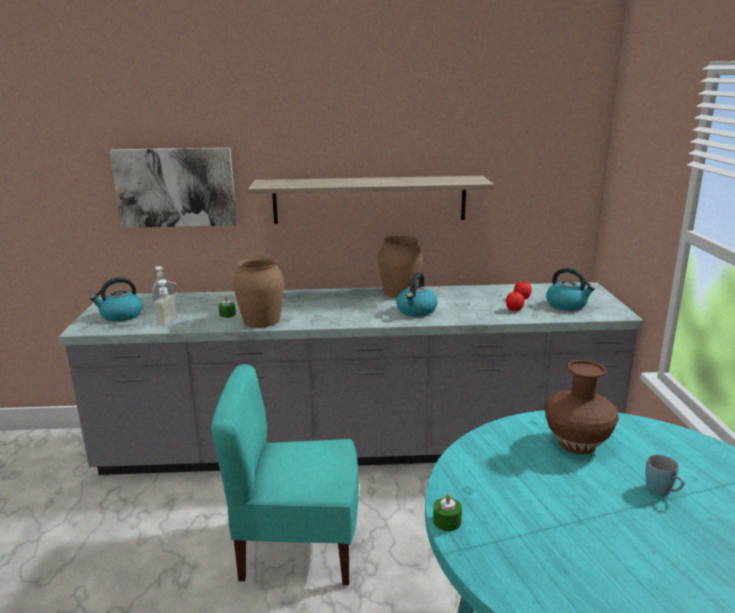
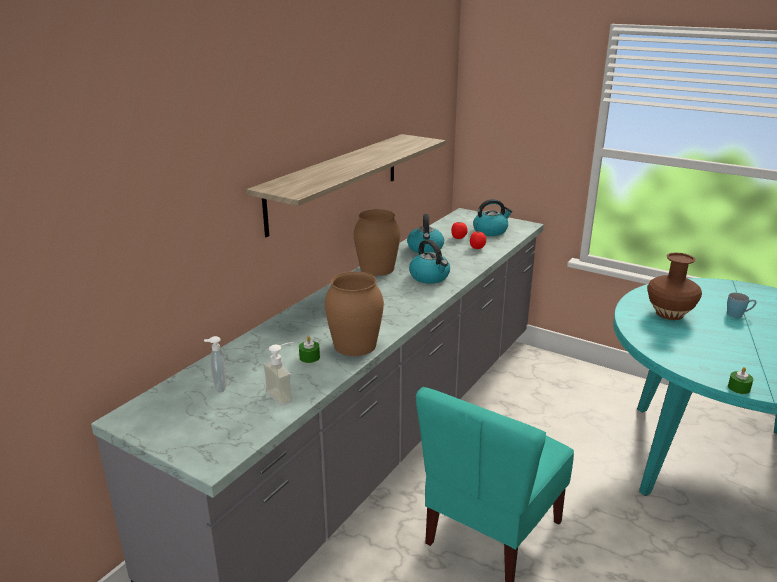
camera: 55 degrees left, 5 degrees up
kettle [90,277,143,321] -> kettle moved to [407,214,444,253]
picture [109,147,237,228] -> none

